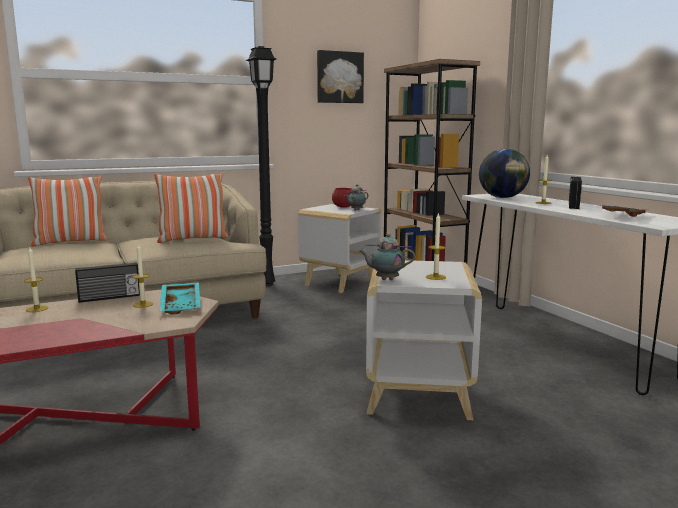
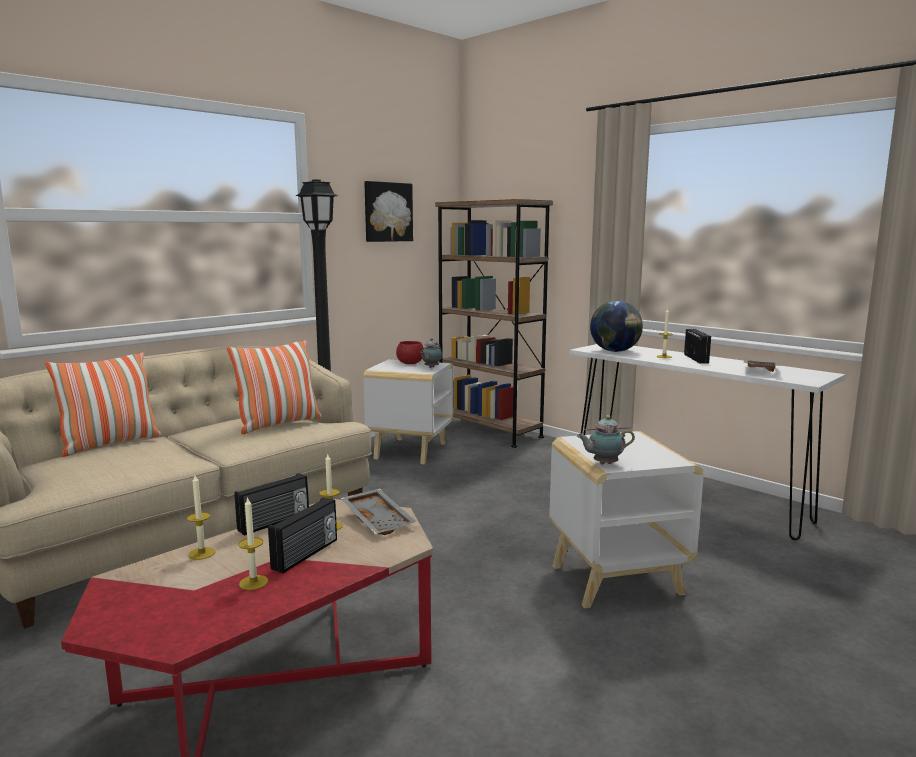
camera: 20 degrees left, 0 degrees up
turquoise tray [160,282,201,315] -> grey tray [341,488,417,535]
candle [426,214,446,280] -> candle moved to [238,497,268,590]
none -> radio [268,497,337,573]

